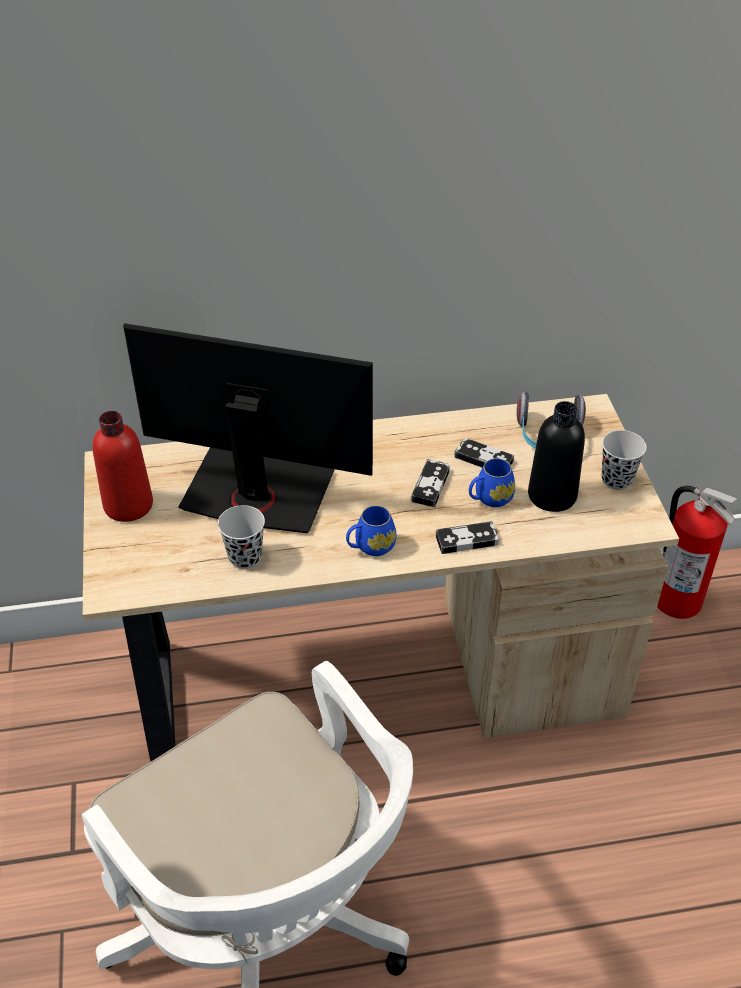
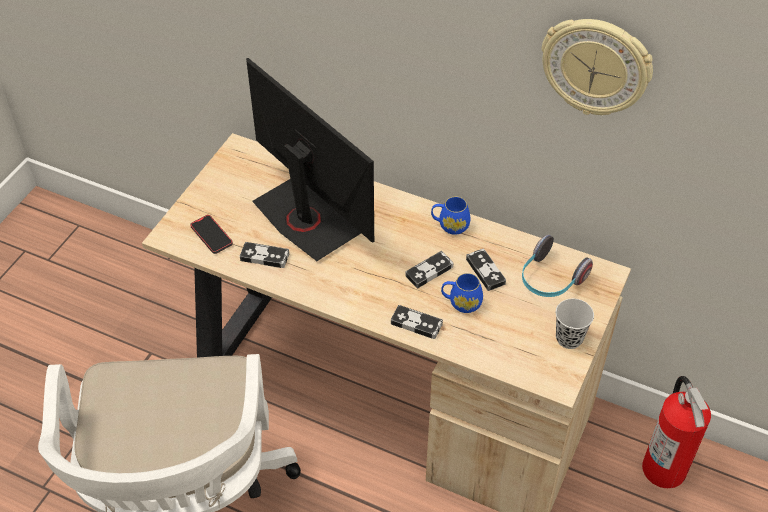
camera: 35 degrees right, 5 degrees up
red bottle [93,411,153,522] -> none
black cup [218,505,265,569] -> game controller [240,242,289,268]
blue mug [346,505,396,556] -> blue mug moved to [431,196,470,235]
black bottle [528,401,585,512] -> none
none -> phone [190,215,233,254]
none -> wall clock [541,19,653,115]

